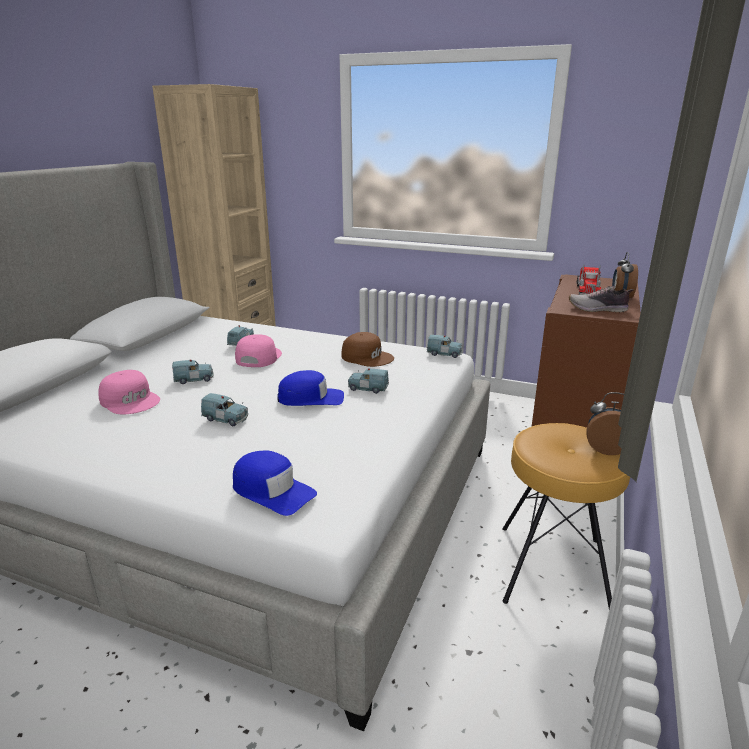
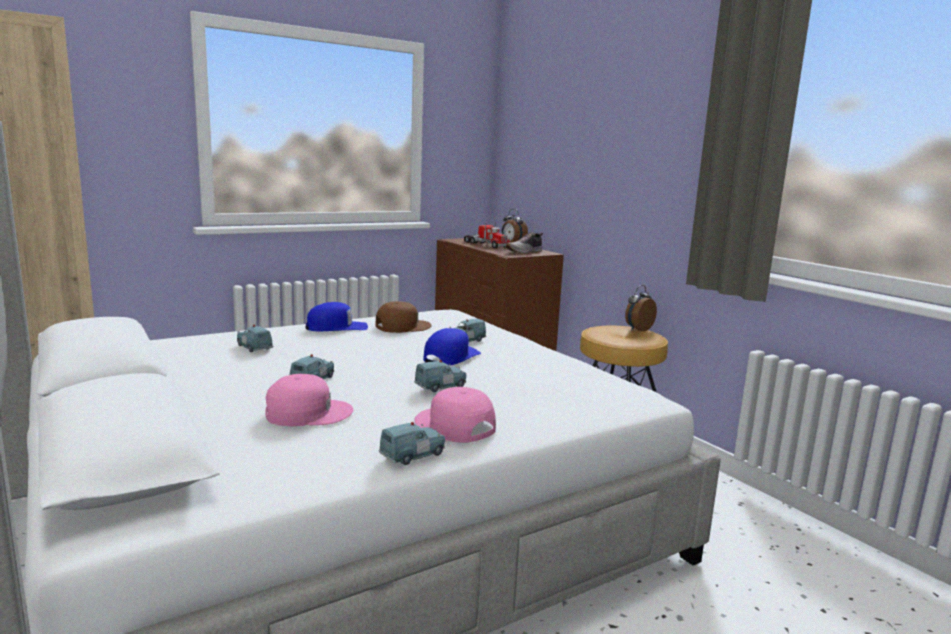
camera: 55 degrees left, 10 degrees down
blue cap [233,451,317,516] -> blue cap moved to [306,302,368,331]
pink cap [235,334,282,367] -> pink cap moved to [415,387,496,443]
blue toy car [427,335,462,358] -> blue toy car moved to [379,422,445,465]

